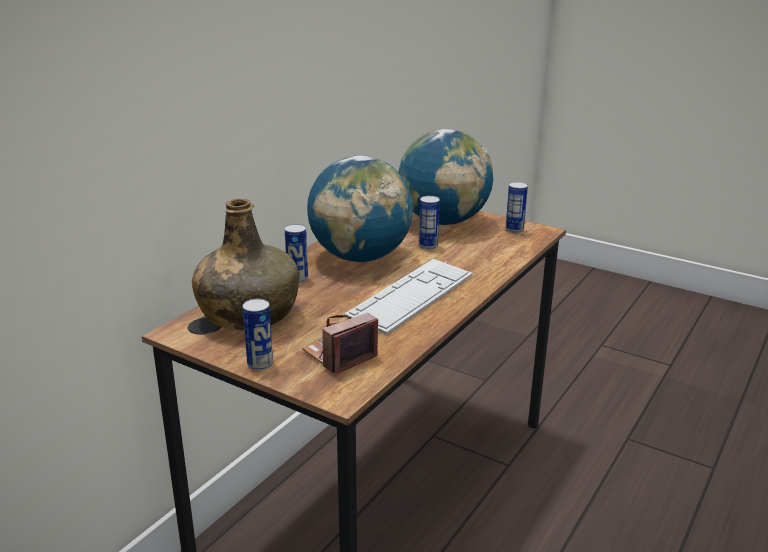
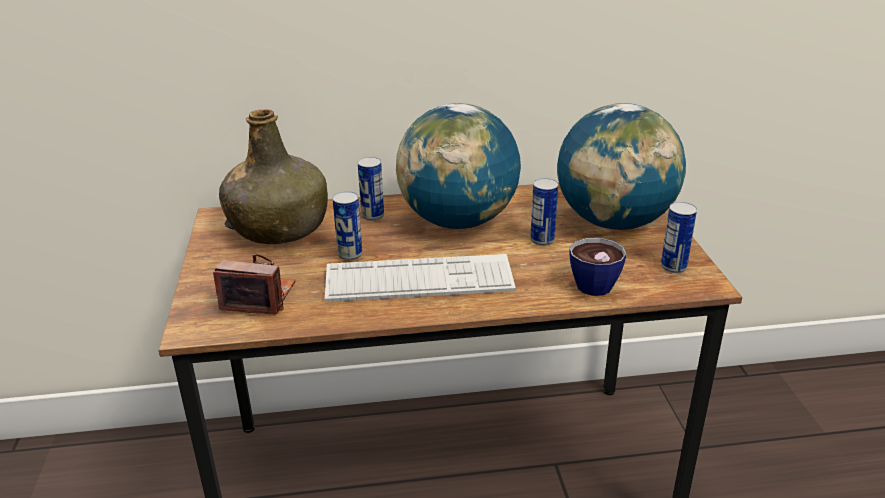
camera: 50 degrees right, 5 degrees up
can [242,299,273,370] -> can moved to [332,191,362,260]
none -> cup [569,238,627,296]

